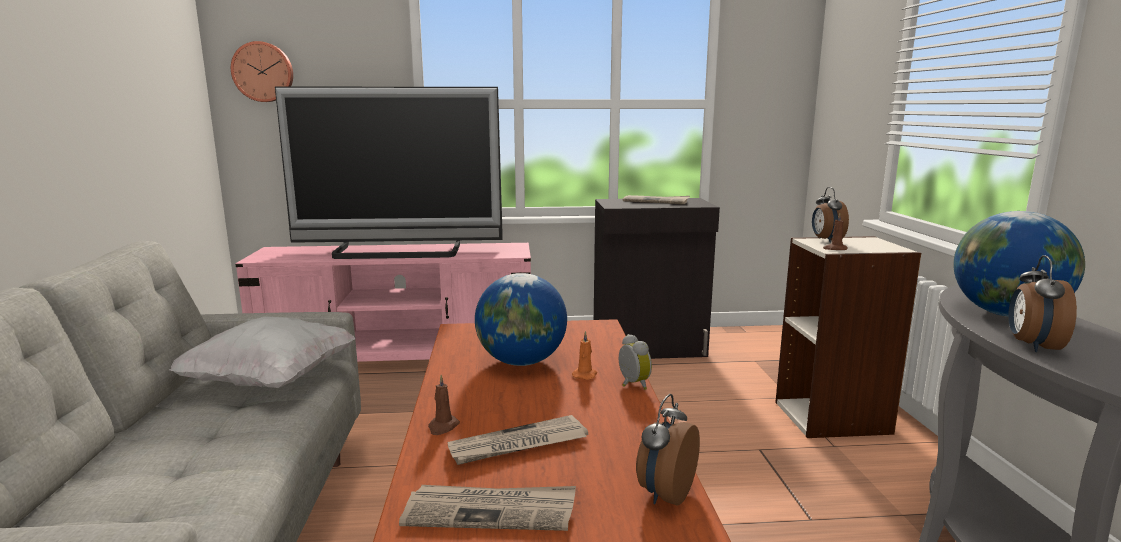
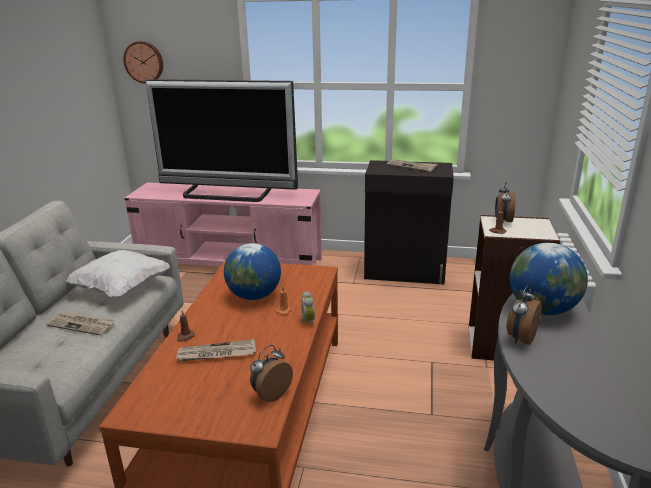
camera: 15 degrees right, 10 degrees up
newspaper [399,485,576,531] -> newspaper moved to [46,312,115,336]

